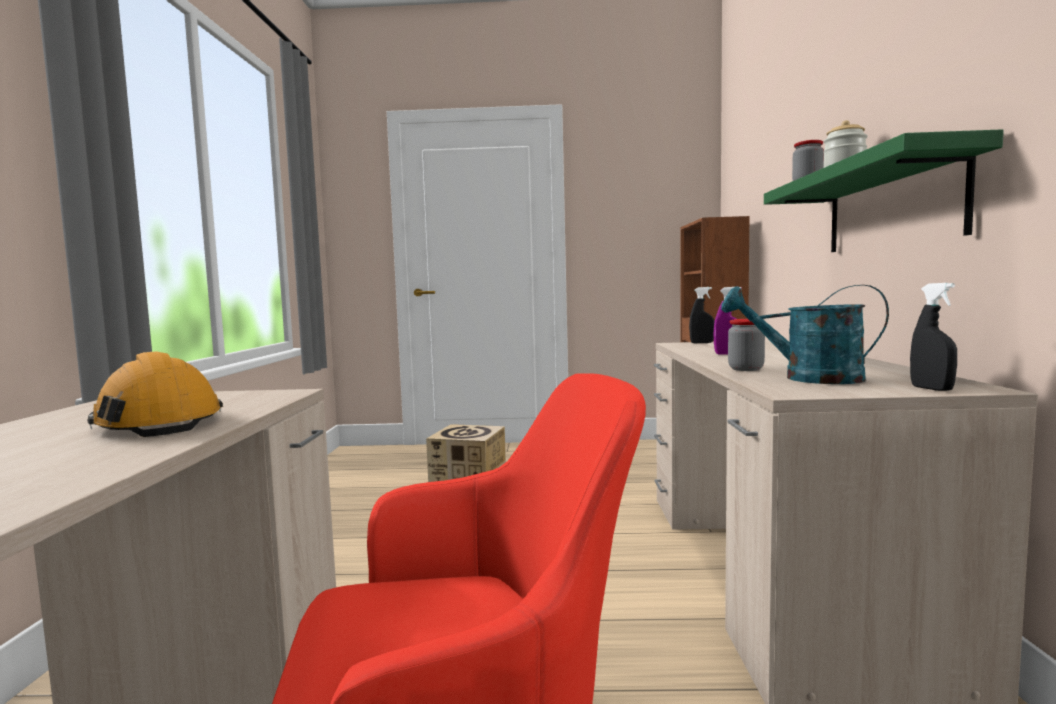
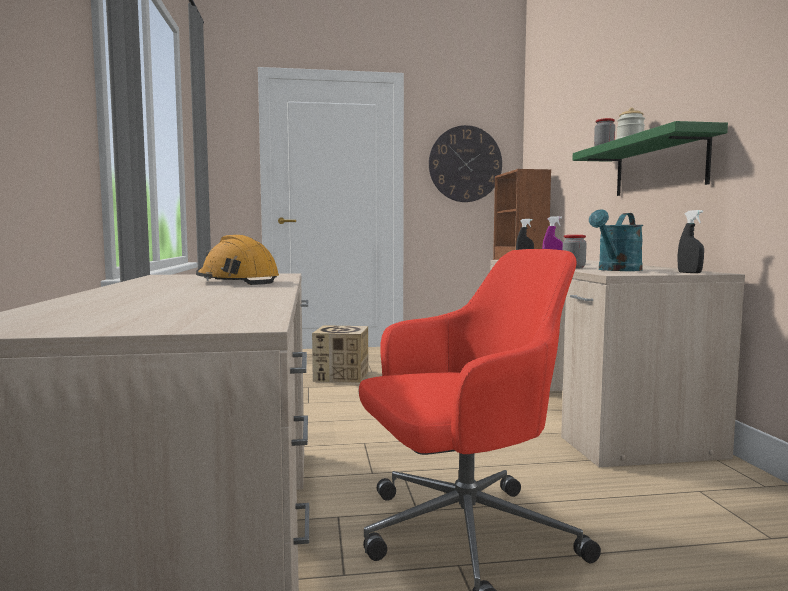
camera: 10 degrees left, 0 degrees up
turquoise watering can [721,285,889,384] -> turquoise watering can turned 60 degrees counterclockwise [589,209,643,271]
none -> wall clock [429,125,502,202]

